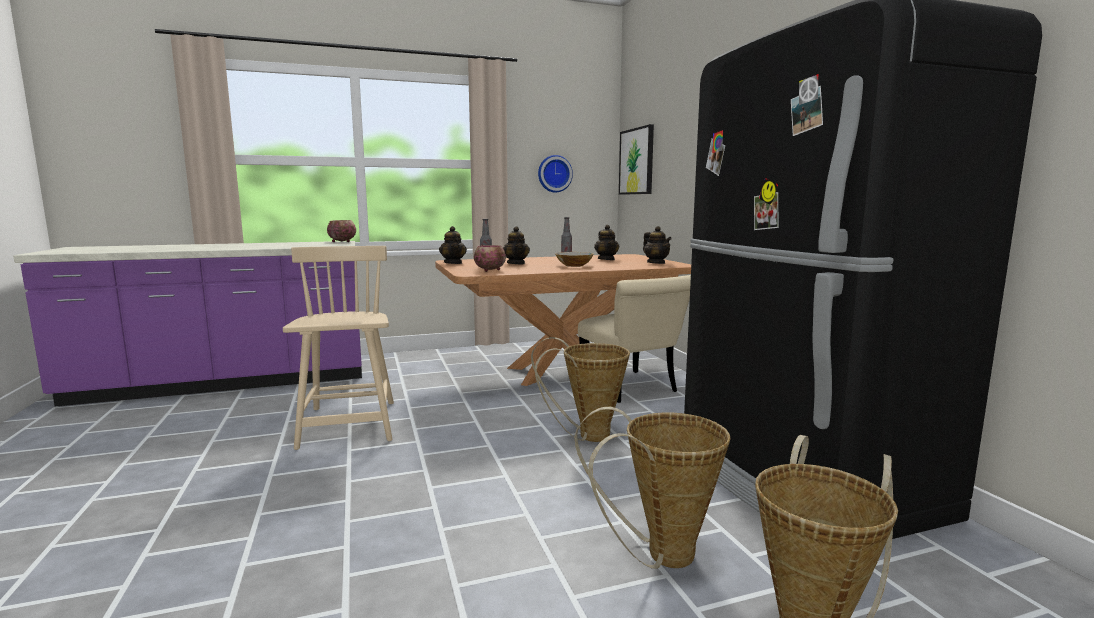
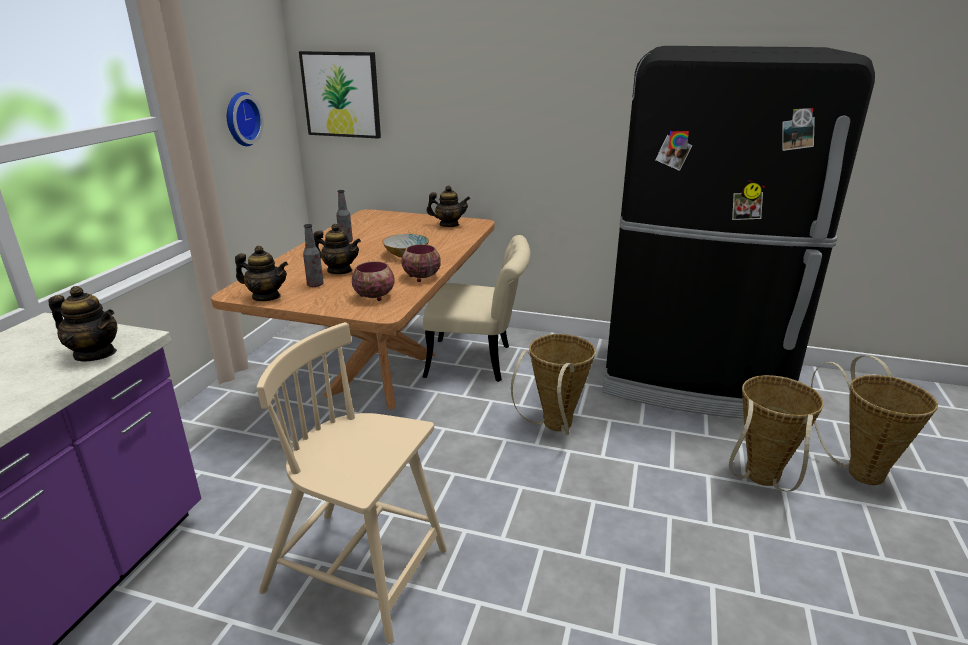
camera: 55 degrees left, 15 degrees up
bowl [327,220,356,242] -> bowl moved to [401,244,441,282]
teapot [594,225,619,260] -> teapot moved to [48,286,117,361]

